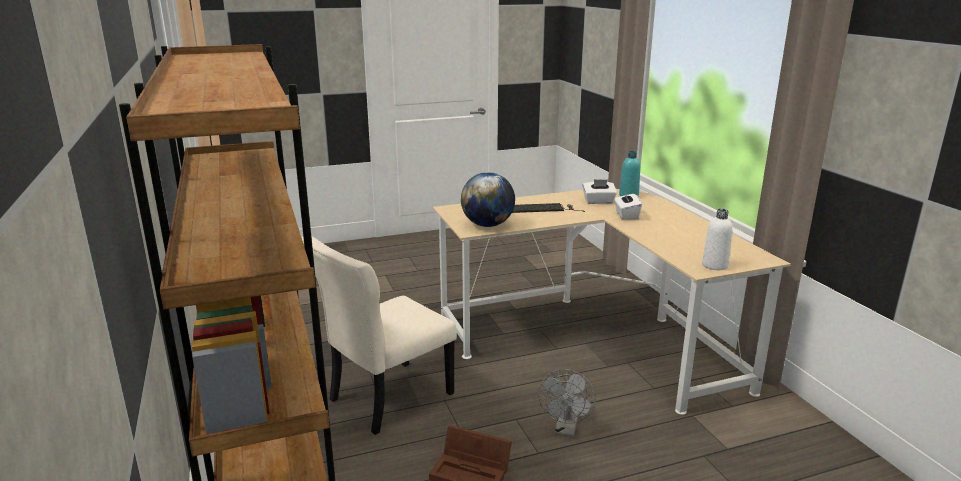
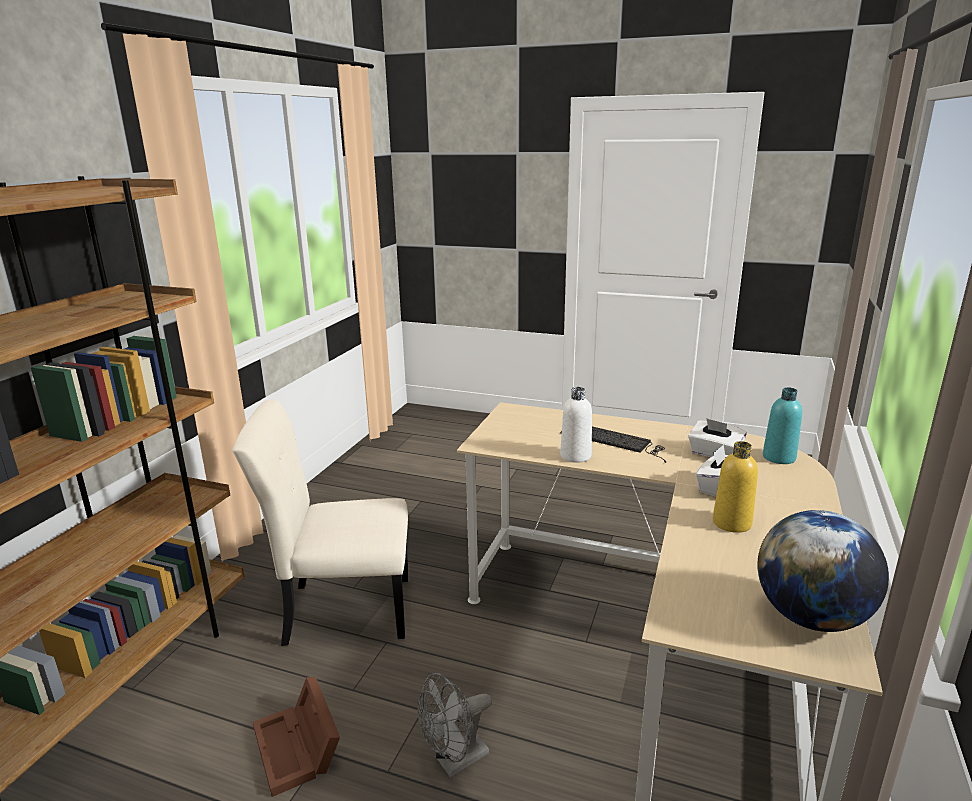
camera: 40 degrees right, 0 degrees up
globe [461,172,515,227] -> globe moved to [757,510,889,632]
white bottle [702,209,733,270] -> white bottle moved to [560,387,592,463]
none -> yellow bottle [713,441,758,533]

